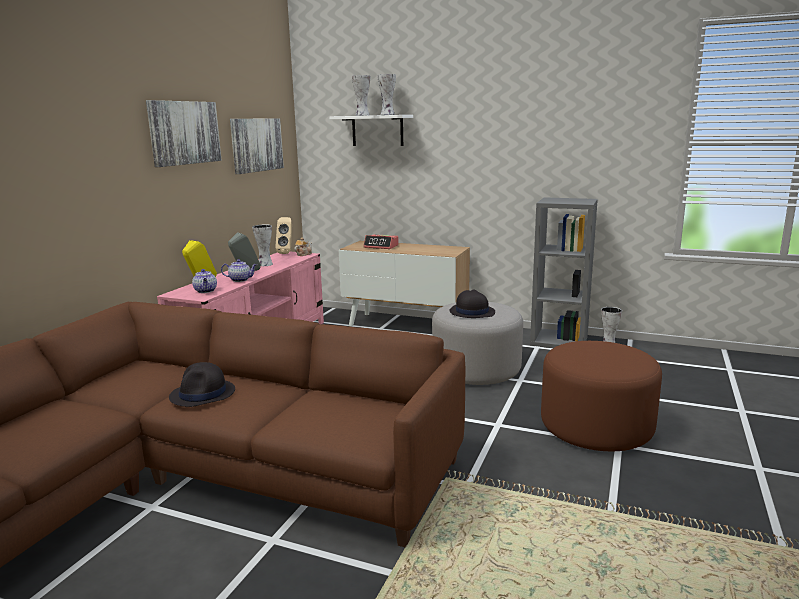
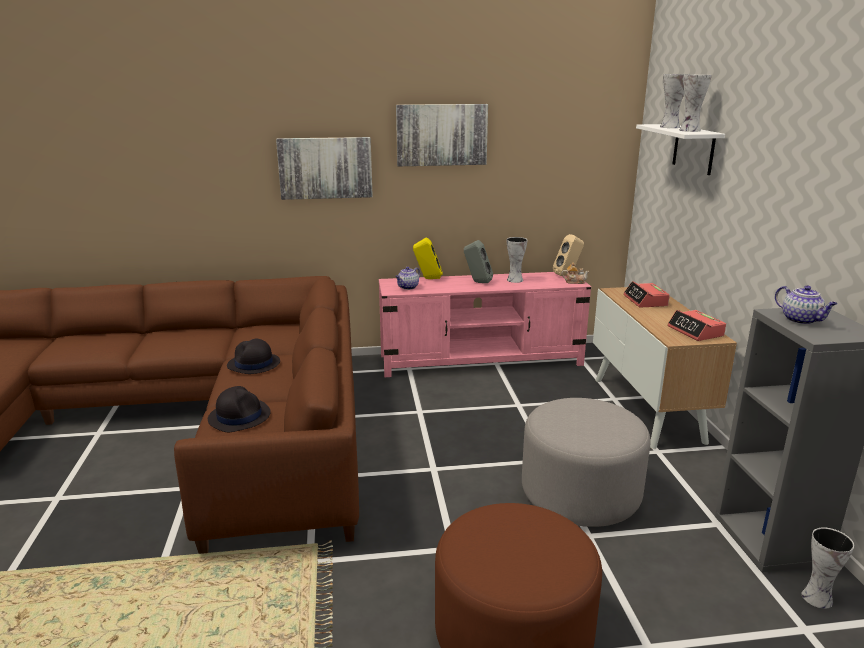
camera: 60 degrees right, 5 degrees up
teapot [221,259,257,282] -> teapot moved to [775,286,837,325]
picture [230,118,284,174] -> picture moved to [276,137,373,200]
black hat [449,290,495,318] -> black hat moved to [208,386,271,432]
none -> alarm clock [667,310,726,341]

